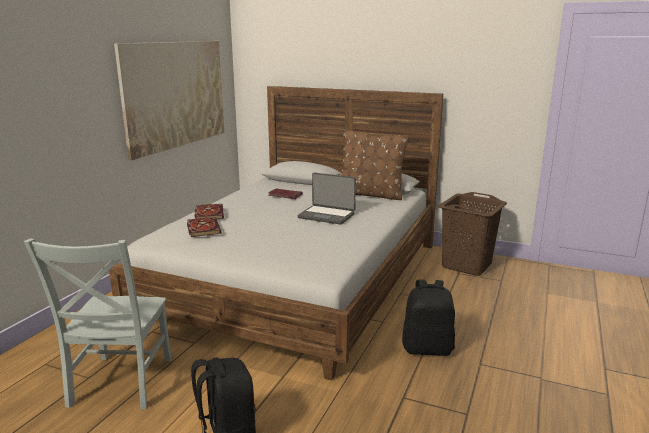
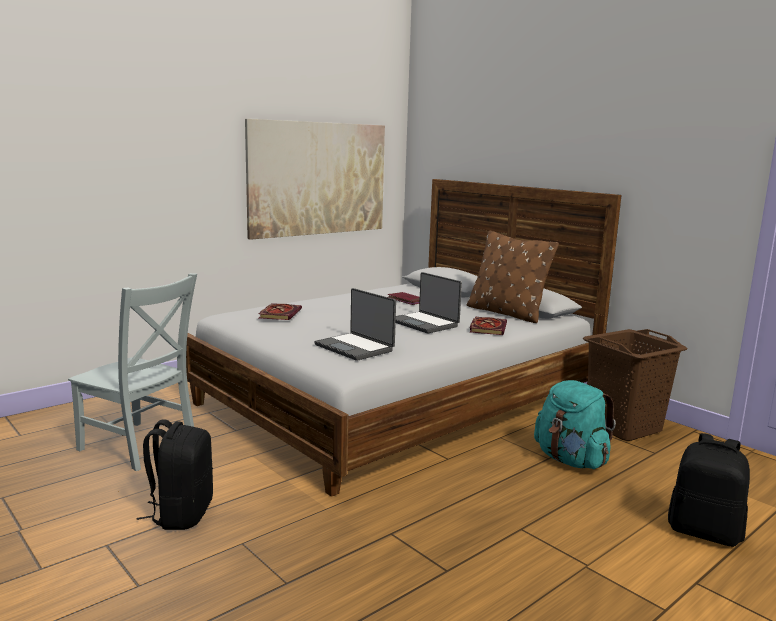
camera: 25 degrees right, 5 degrees down
grey chair [24,238,172,410] -> grey chair turned 90 degrees counterclockwise [68,273,197,471]
book [195,204,224,219] -> book moved to [470,317,507,335]
black backpack [402,279,455,356] -> black backpack moved to [668,433,750,547]
none -> laptop [314,288,396,361]
none -> turquoise backpack [534,380,616,469]

